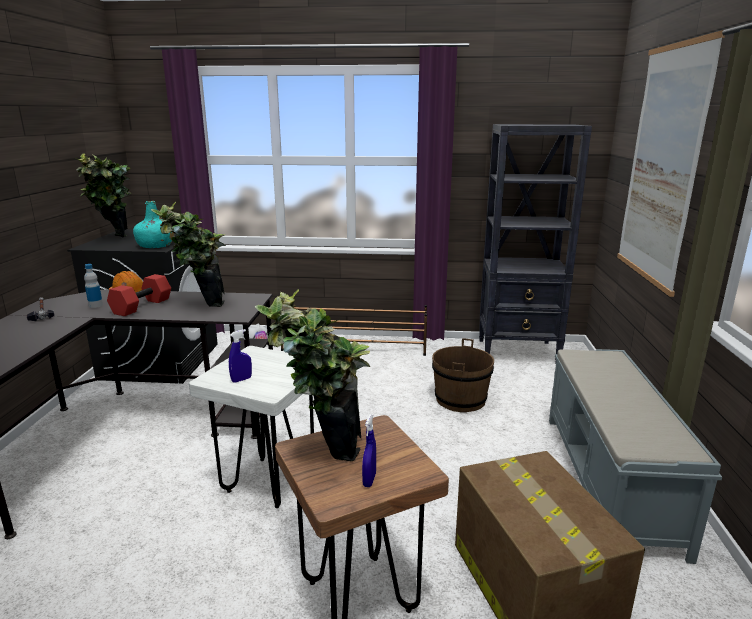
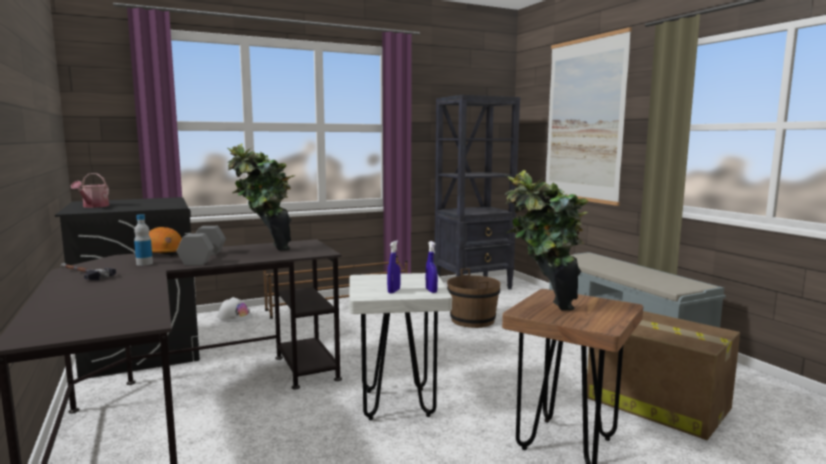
camera: 30 degrees left, 10 degrees down
potted plant [76,153,132,237] -> watering can [71,173,109,208]
red dumbbell [107,274,171,316] -> grey dumbbell [176,226,226,266]
turquoise bottle [133,201,174,248] -> none
blue spray bottle [362,414,376,487] -> blue spray bottle moved to [426,241,438,293]

